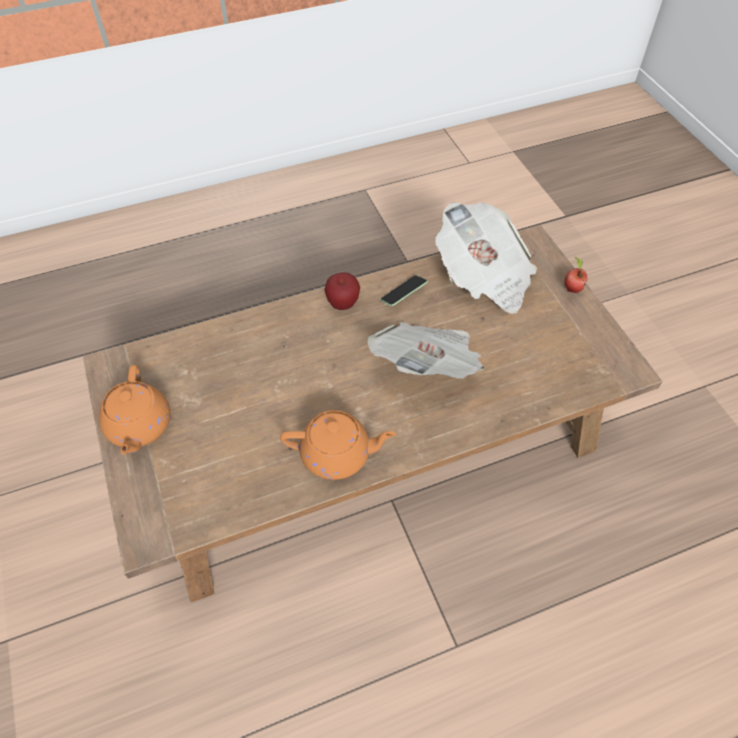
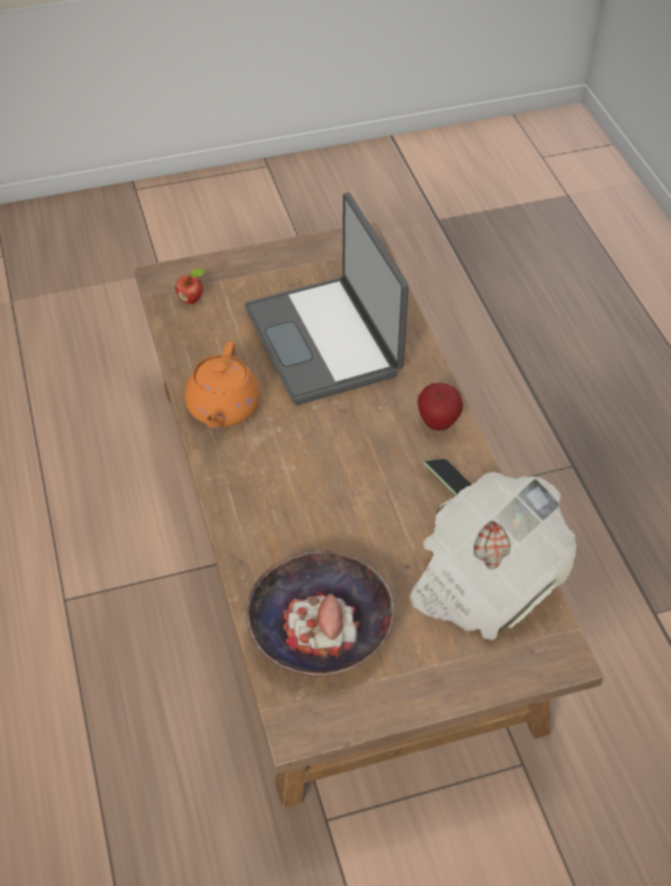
camera: 95 degrees right, 5 degrees down
orange teapot [99,365,170,455] -> none
newspaper [367,322,484,379] -> none
apple [564,257,587,293] -> apple moved to [175,268,205,304]
none -> laptop [245,192,409,405]
none -> bowl [246,551,395,677]

